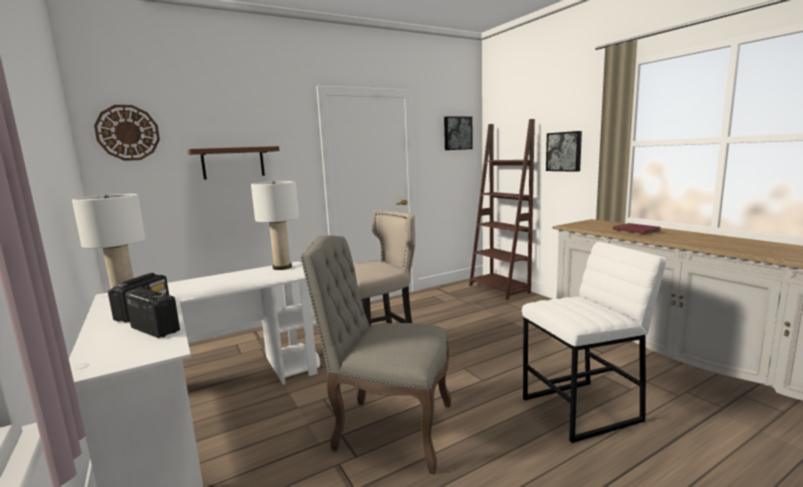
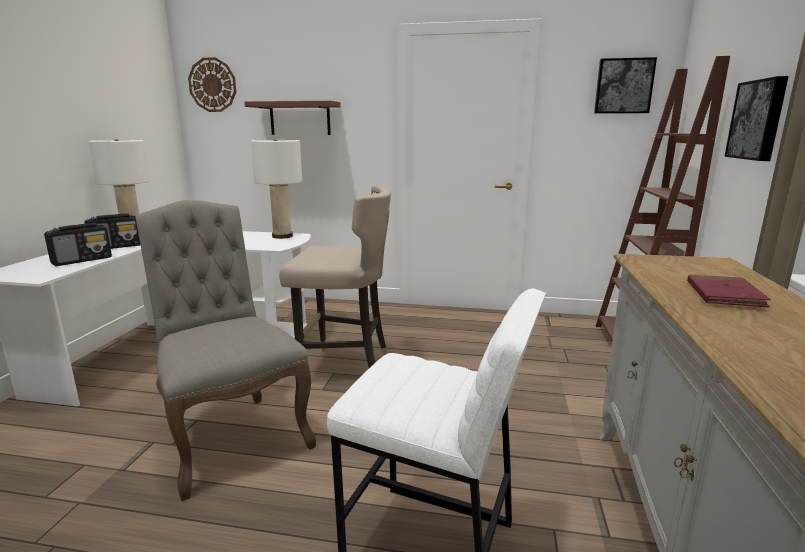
camera: 40 degrees right, 5 degrees up
radio [125,288,180,338] -> radio turned 60 degrees clockwise [44,223,112,266]

